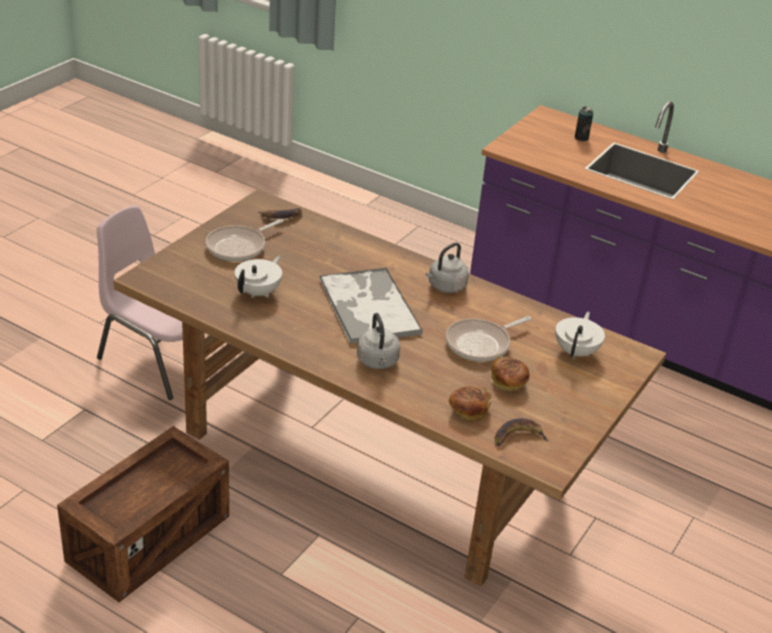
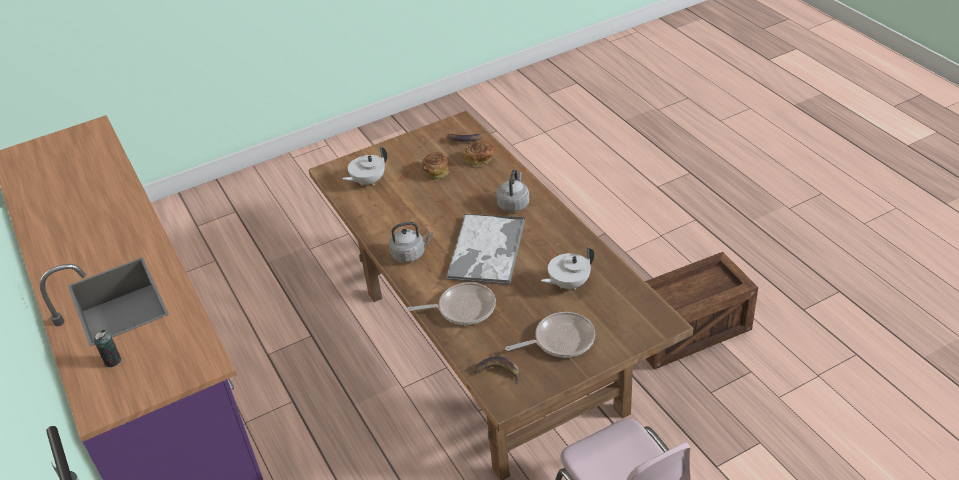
camera: 145 degrees left, 5 degrees up
frying pan [446,316,531,361] -> frying pan moved to [407,282,496,325]

